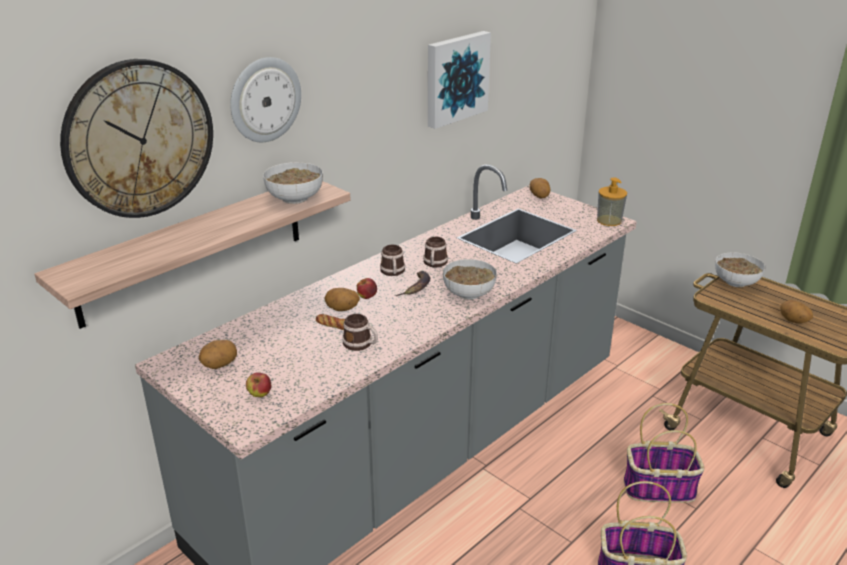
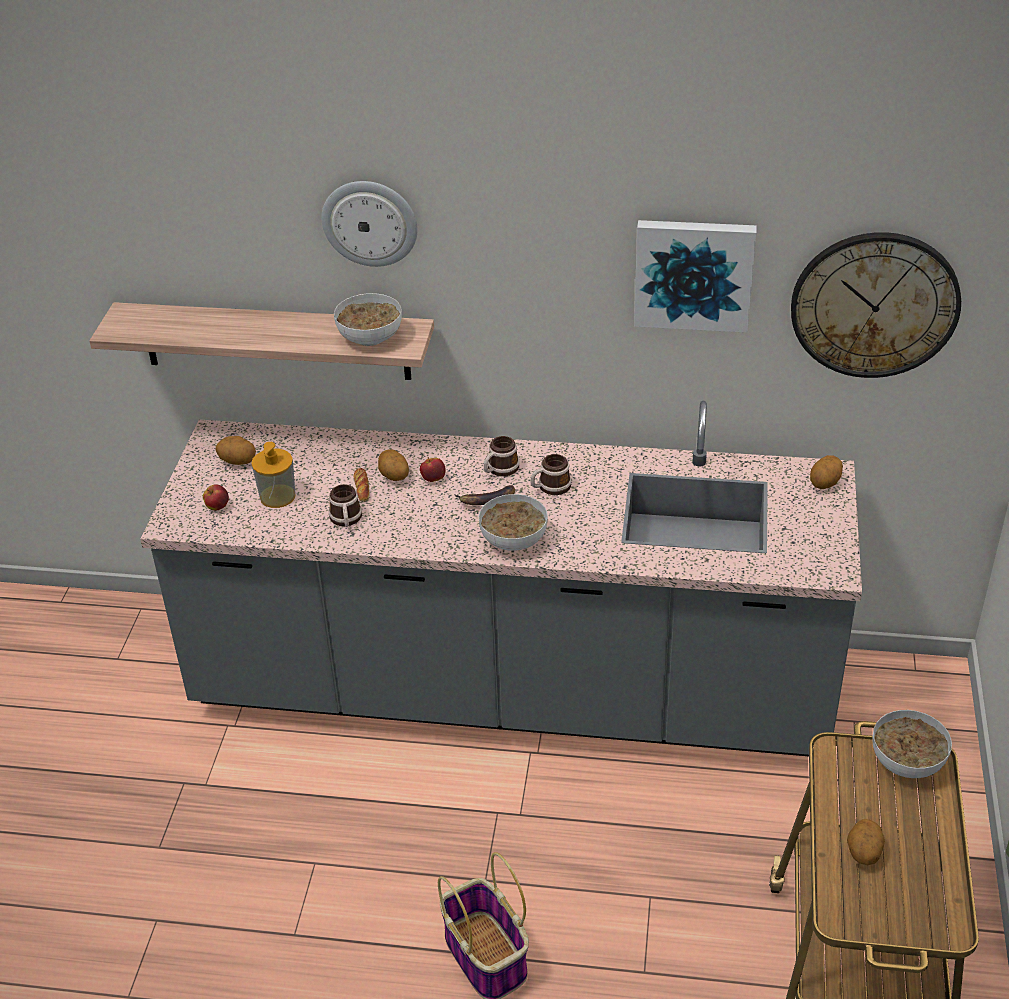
camera: 55 degrees right, 10 degrees up
wall clock [60,59,213,218] -> wall clock moved to [791,232,961,378]
soap dispenser [597,177,627,226] -> soap dispenser moved to [251,442,296,508]
basket [624,403,705,503] -> none

